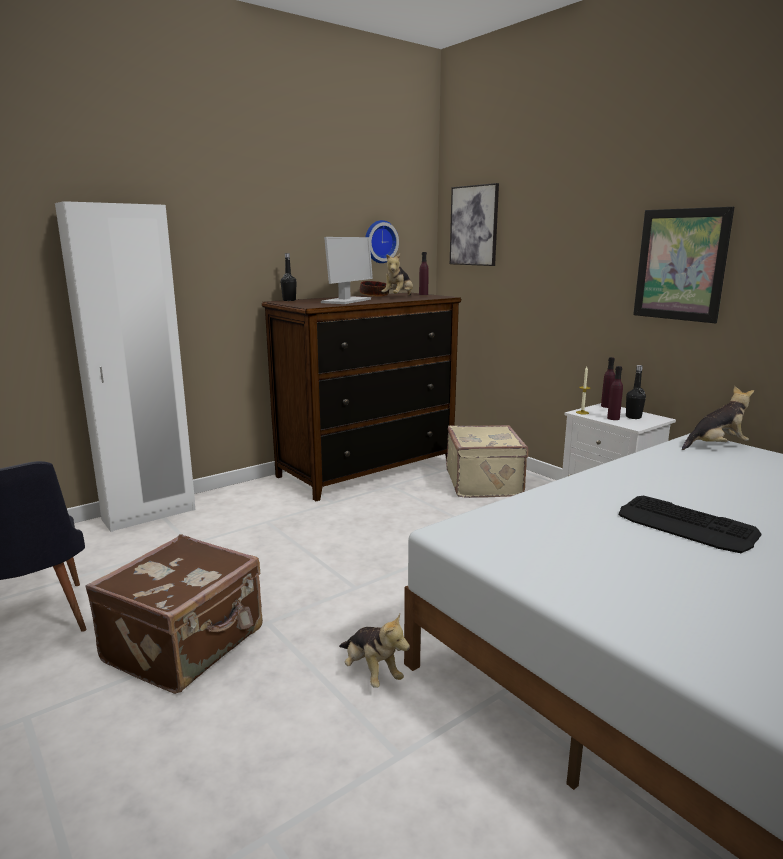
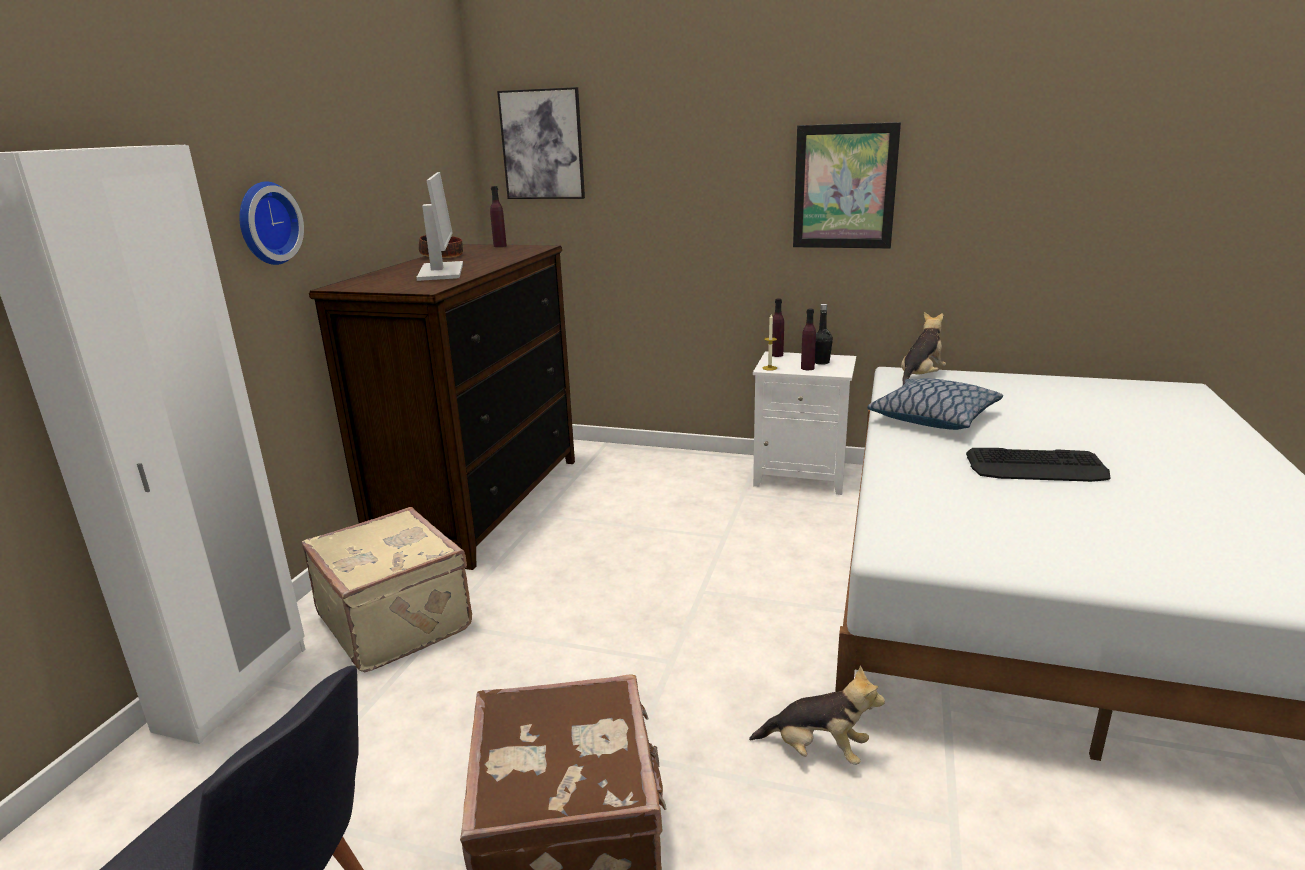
camera: 35 degrees left, 5 degrees up
black bottle [280,253,297,301] -> none
wall clock [365,220,399,263] -> wall clock moved to [239,181,304,265]
plush toy [381,253,413,296] -> none
beige suitcase [446,425,528,498] -> beige suitcase moved to [302,507,472,673]
none -> pillow [867,378,1003,430]

